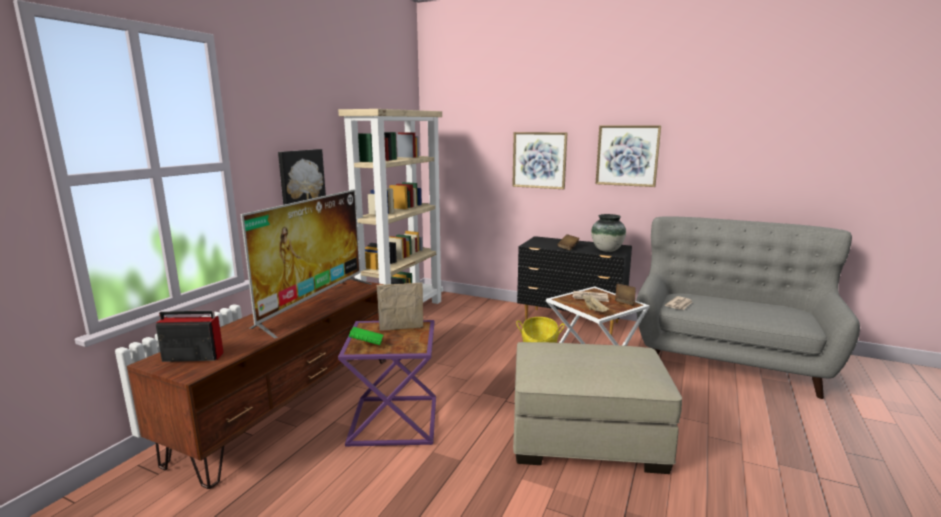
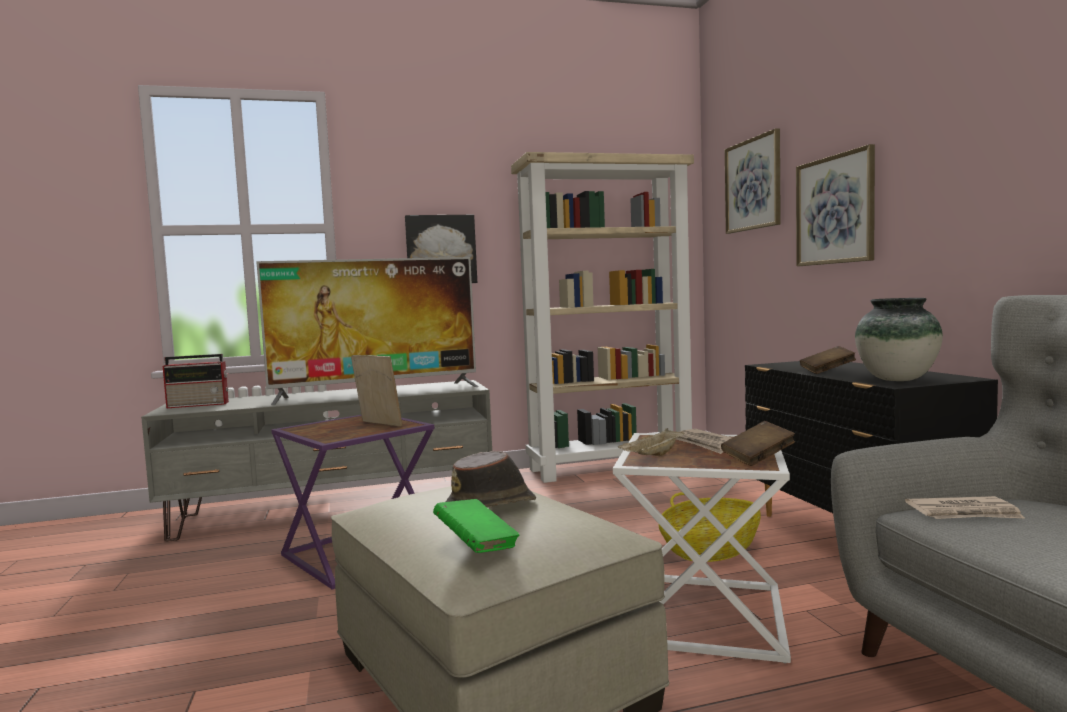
camera: 50 degrees right, 10 degrees down
brown tv stand [127,280,386,489] -> grey tv stand [141,380,492,542]
radio [156,311,224,362] -> radio turned 120 degrees clockwise [163,354,229,409]
green book [348,327,383,345] -> green book moved to [433,499,520,553]
picture [596,125,661,187] -> picture moved to [725,128,781,234]
none -> brown hat [445,451,536,507]

